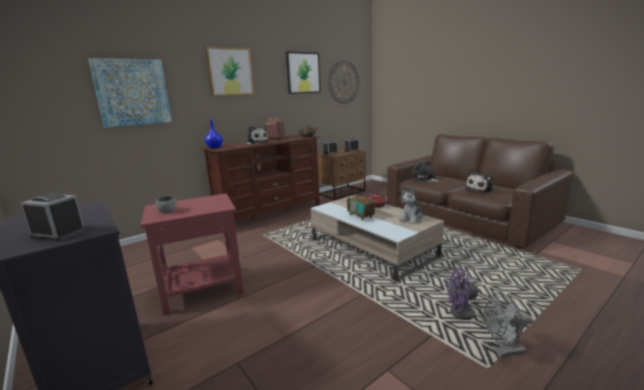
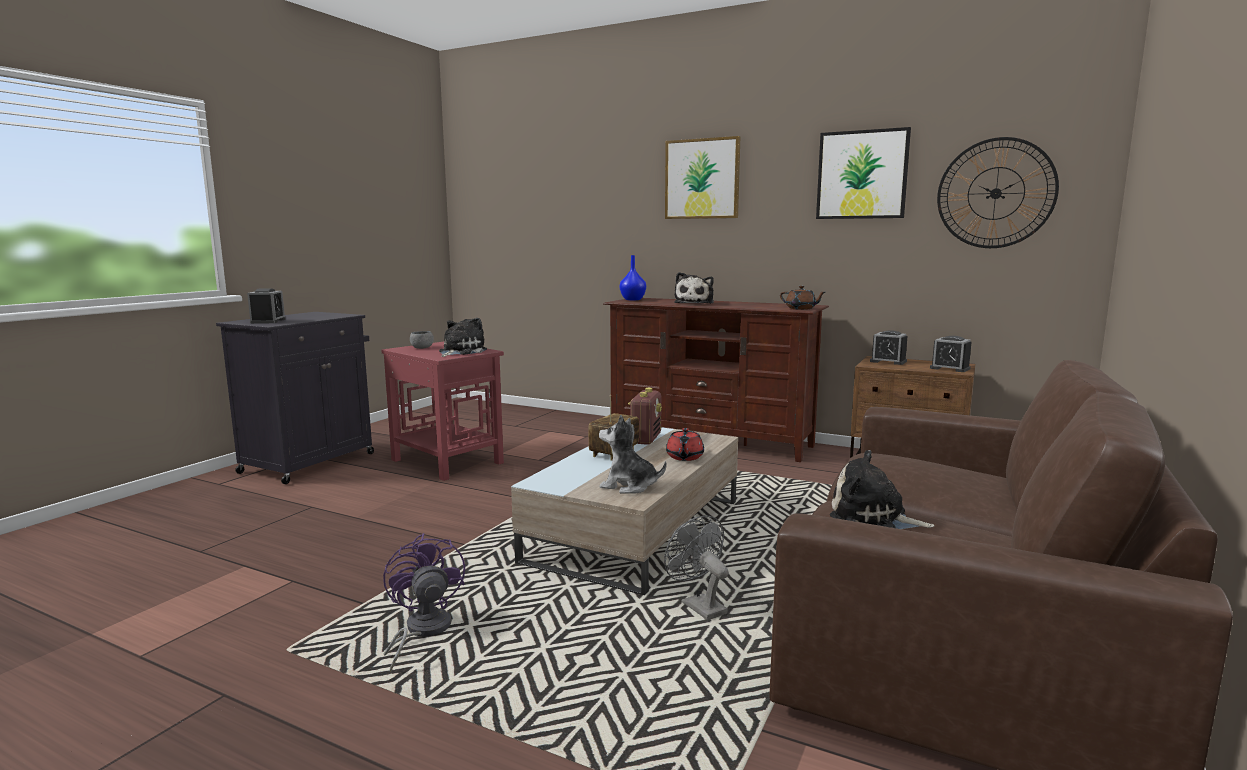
camera: 65 degrees right, 5 degrees down
picture [88,58,172,127] -> none
radio [265,118,285,139] -> radio moved to [628,388,662,445]
plush toy [412,160,441,182] -> plush toy moved to [439,318,487,357]
grey fan [483,293,533,357] -> grey fan moved to [664,515,729,620]

